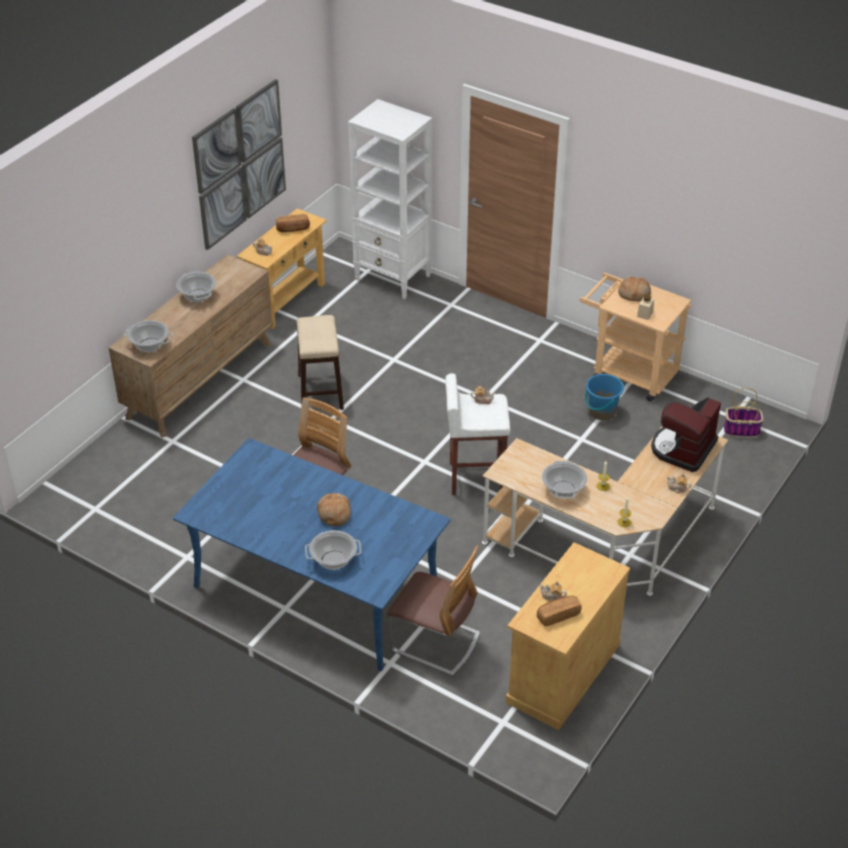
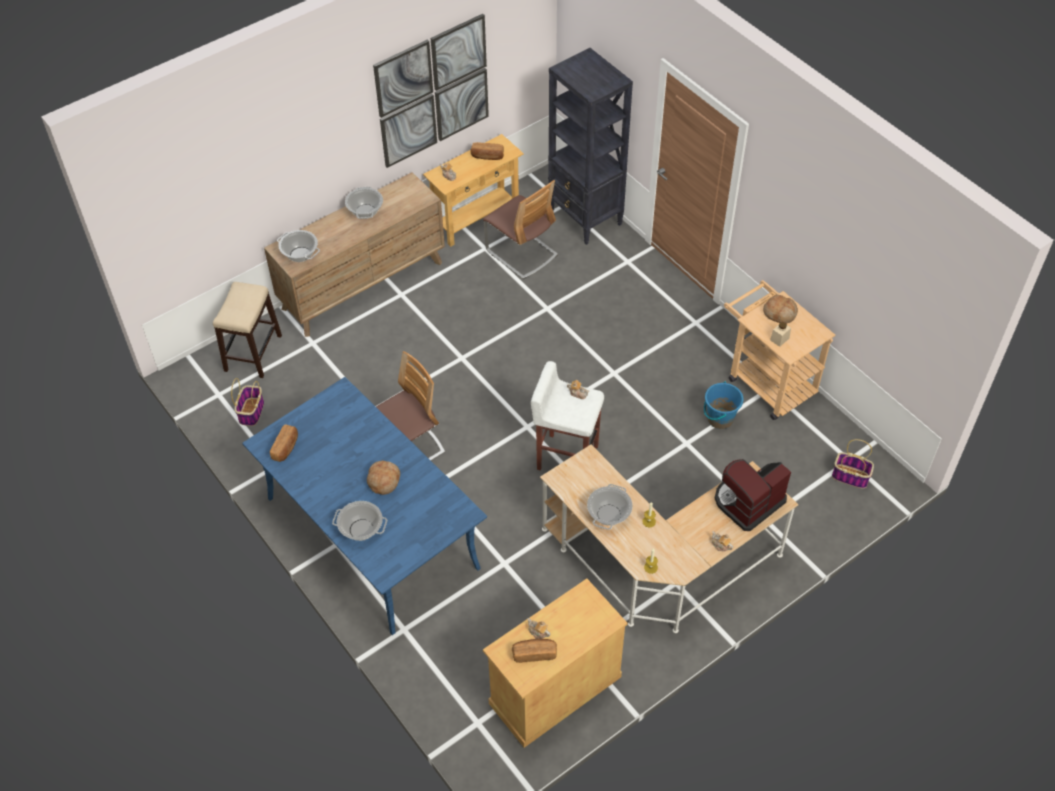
camera: 20 degrees right, 10 degrees up
stool [296,315,344,410] -> stool moved to [213,282,282,378]
white bookcase [348,99,432,299] -> black bookcase [548,48,633,245]
chair [387,546,480,676] -> chair moved to [483,180,558,279]
none -> basket [231,378,264,426]
none -> bread [270,424,298,462]

